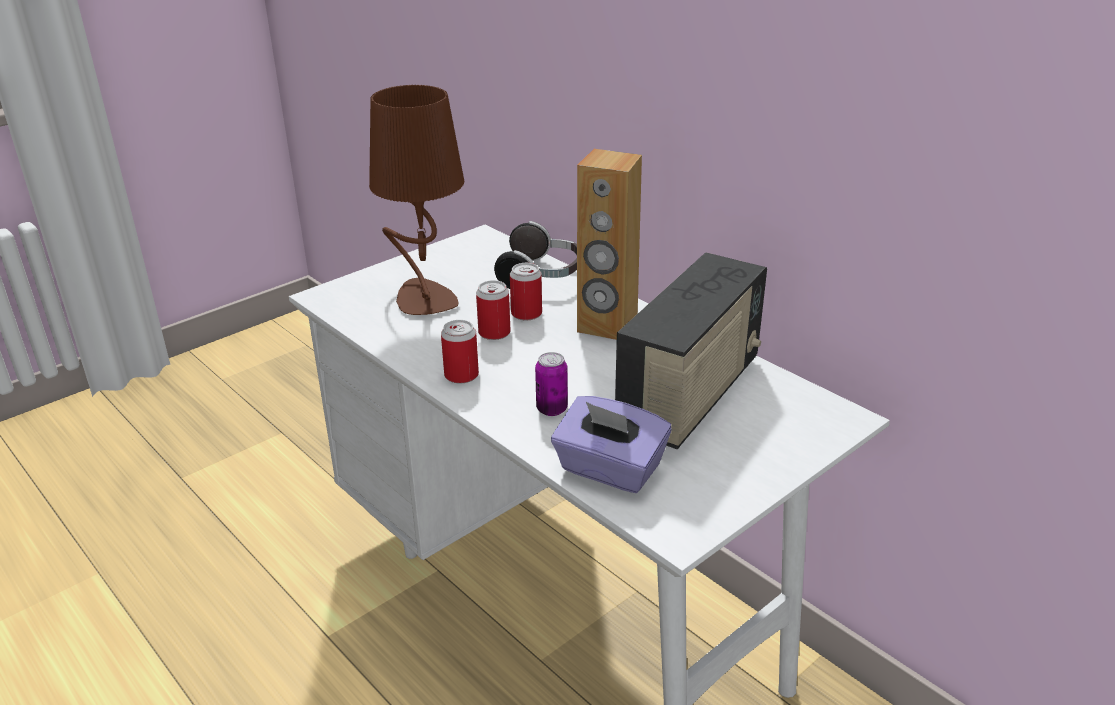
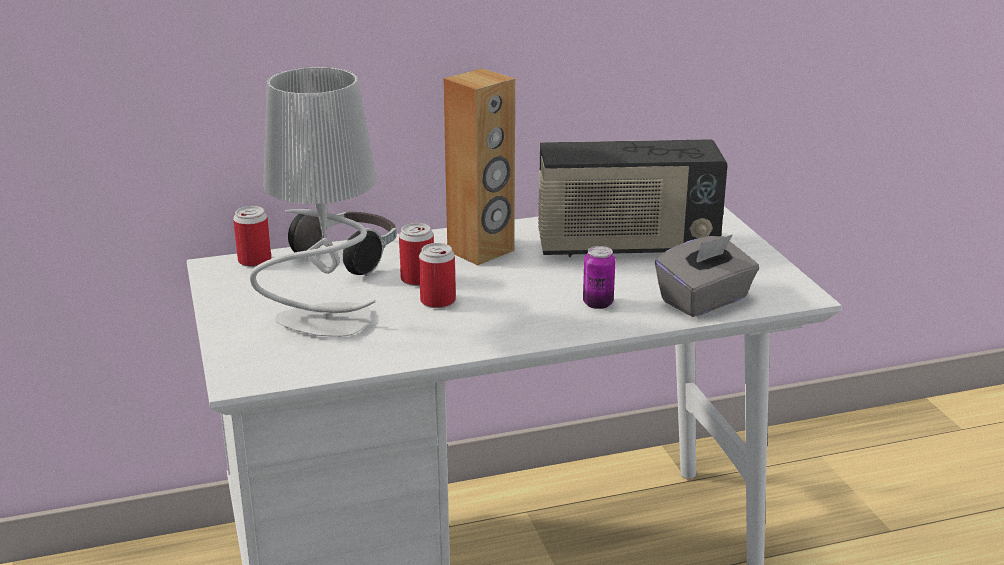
camera: 65 degrees left, 5 degrees down
brown table lamp [369,85,464,315] -> grey table lamp [250,67,376,337]
can [441,320,479,384] -> can moved to [233,206,271,267]
purple tissue box [551,396,672,493] -> grey tissue box [655,235,759,317]
radio [615,253,767,449] -> radio turned 120 degrees clockwise [538,139,728,257]

